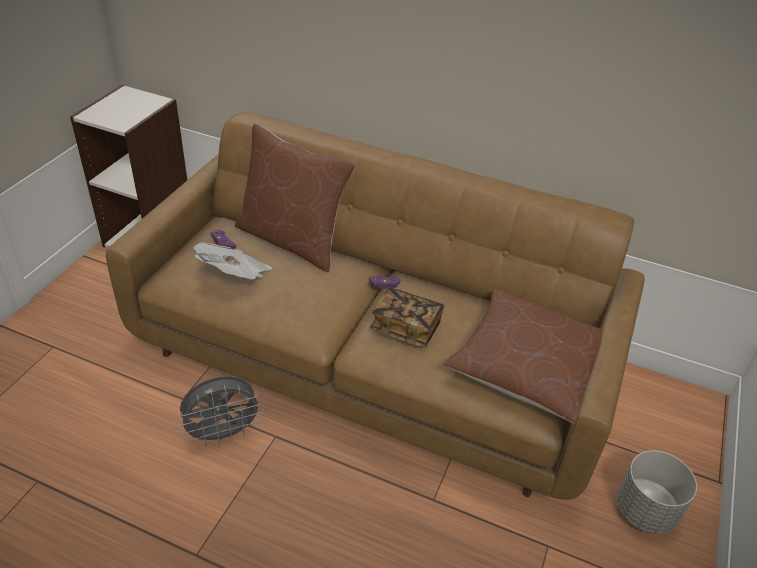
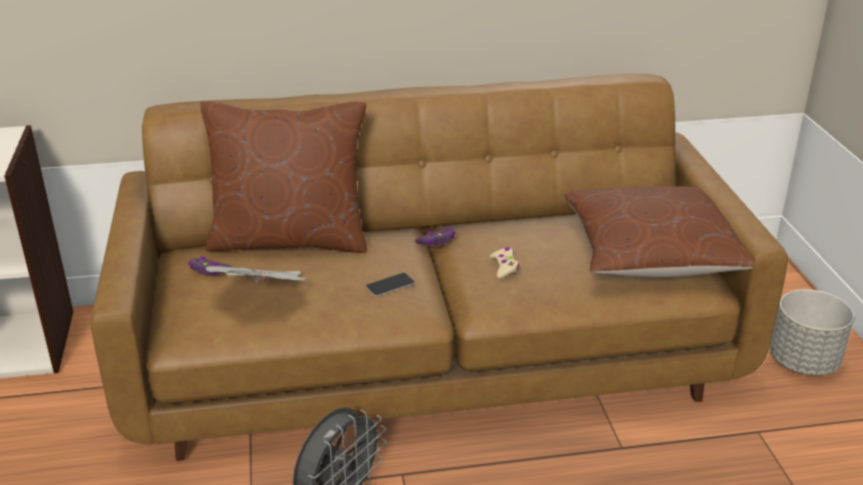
camera: 30 degrees left, 10 degrees down
book [370,287,444,347] -> beige game controller [489,247,519,279]
none -> phone [365,273,415,296]

